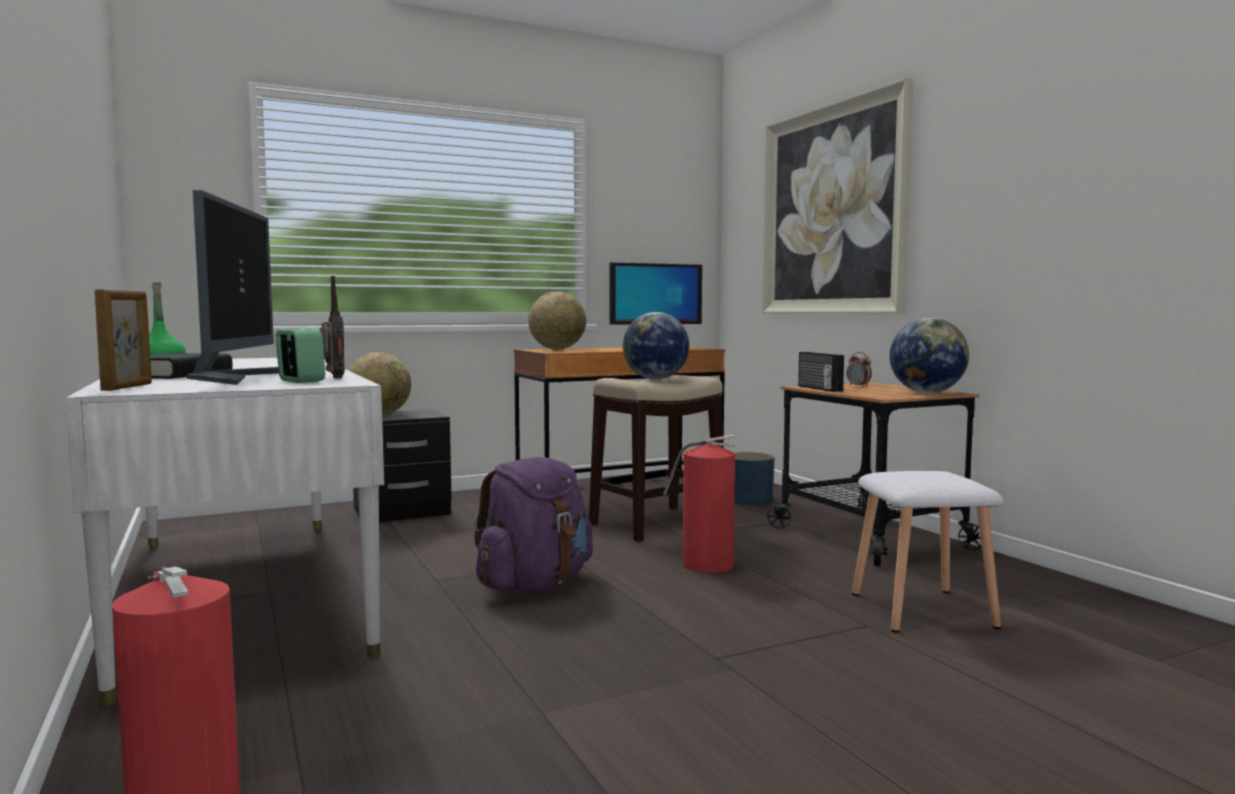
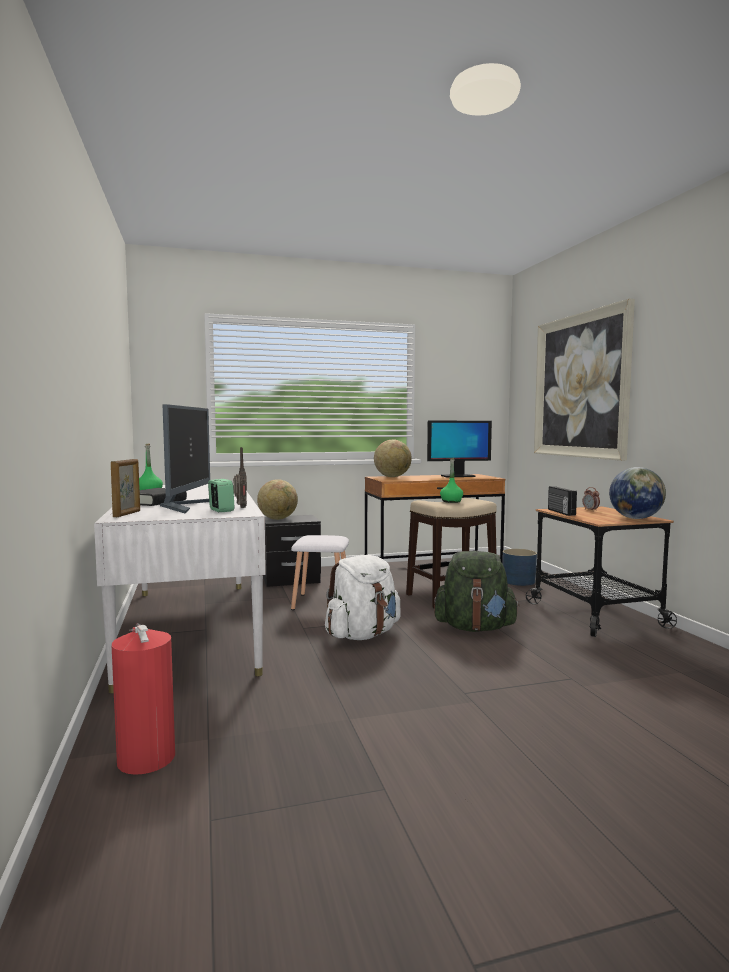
camera: 10 degrees right, 0 degrees up
purple backpack [474,457,593,592] -> white backpack [325,555,401,640]
globe [623,312,689,380] -> green bottle [440,458,463,503]
fire extinguisher [663,435,735,573] -> green backpack [434,551,520,632]
white stool [852,471,1003,632] -> white stool moved to [291,535,349,610]

